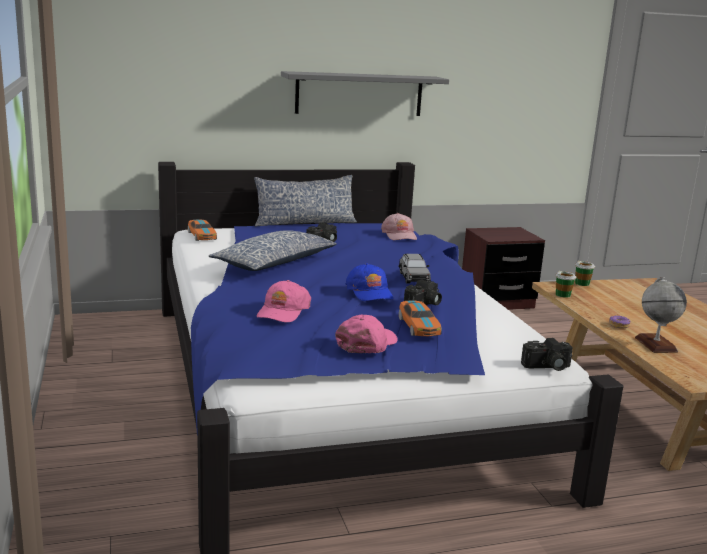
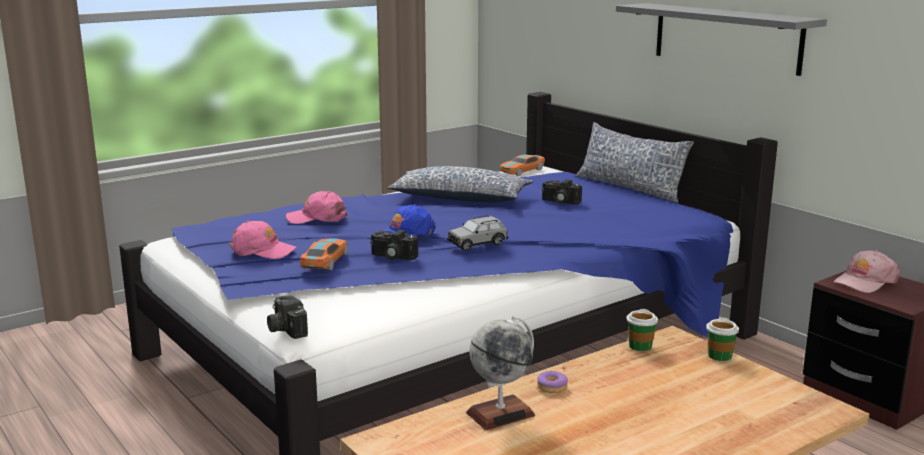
camera: 70 degrees right, 0 degrees up
pink cap [381,213,417,240] -> pink cap moved to [834,250,900,293]
toy car [399,300,442,336] -> toy car turned 135 degrees clockwise [300,238,348,270]

